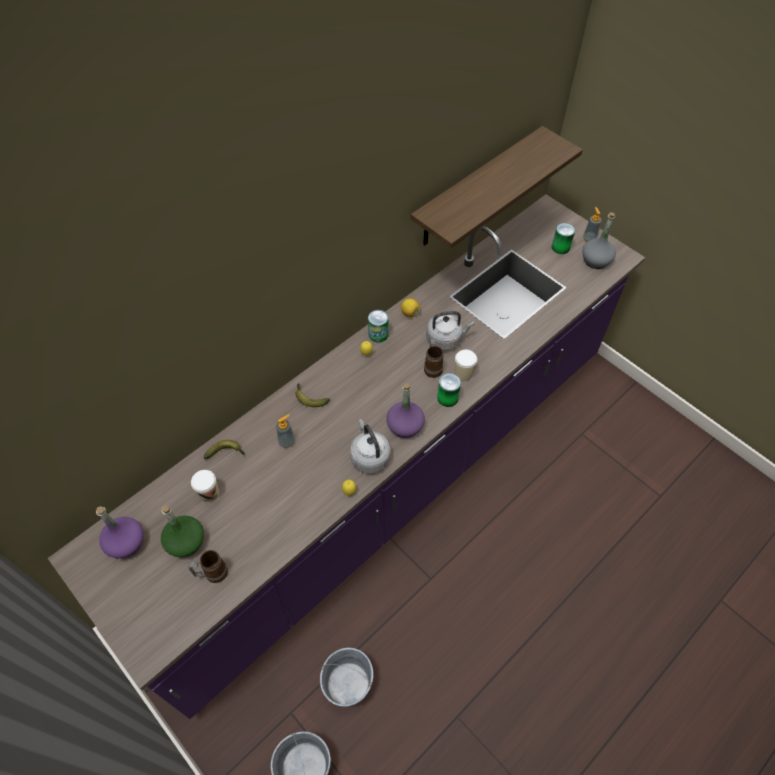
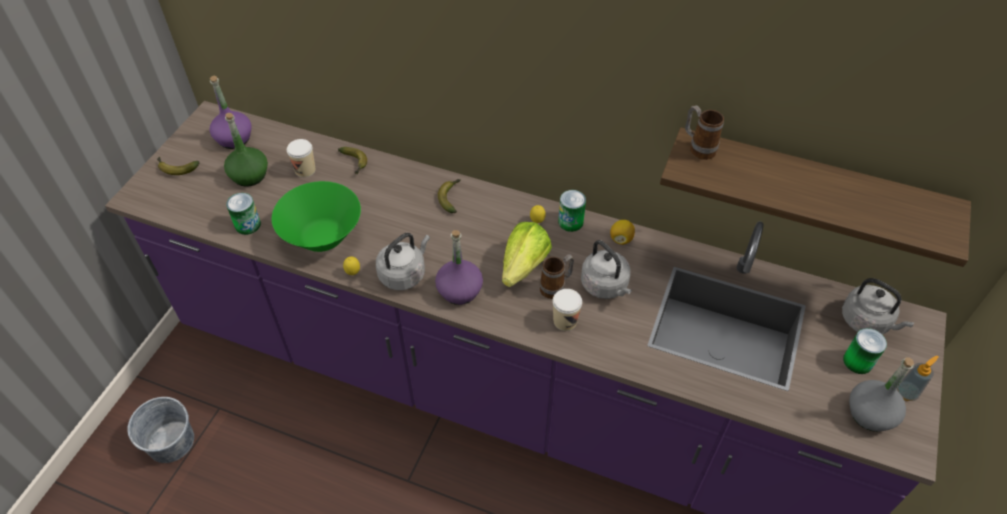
camera: 65 degrees right, 5 degrees down
mug [188,550,228,583] -> mug moved to [685,105,724,160]
soap dispenser [276,414,295,448] -> none
grey bucket [320,648,374,707] -> none
can [437,373,461,407] -> can moved to [226,193,261,235]
none -> banana [157,157,200,175]
none -> green bowl [272,181,361,252]
none -> lettuce [502,222,552,287]
none -> grey kettle [842,278,914,334]

